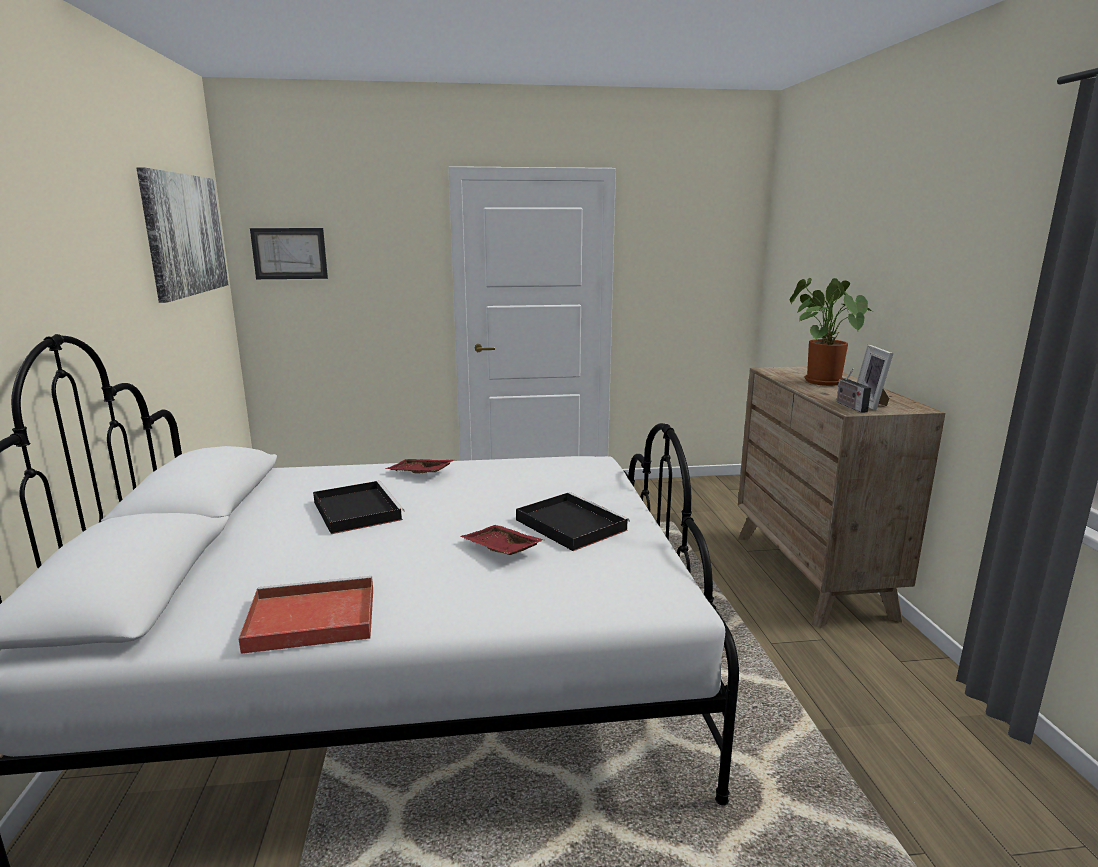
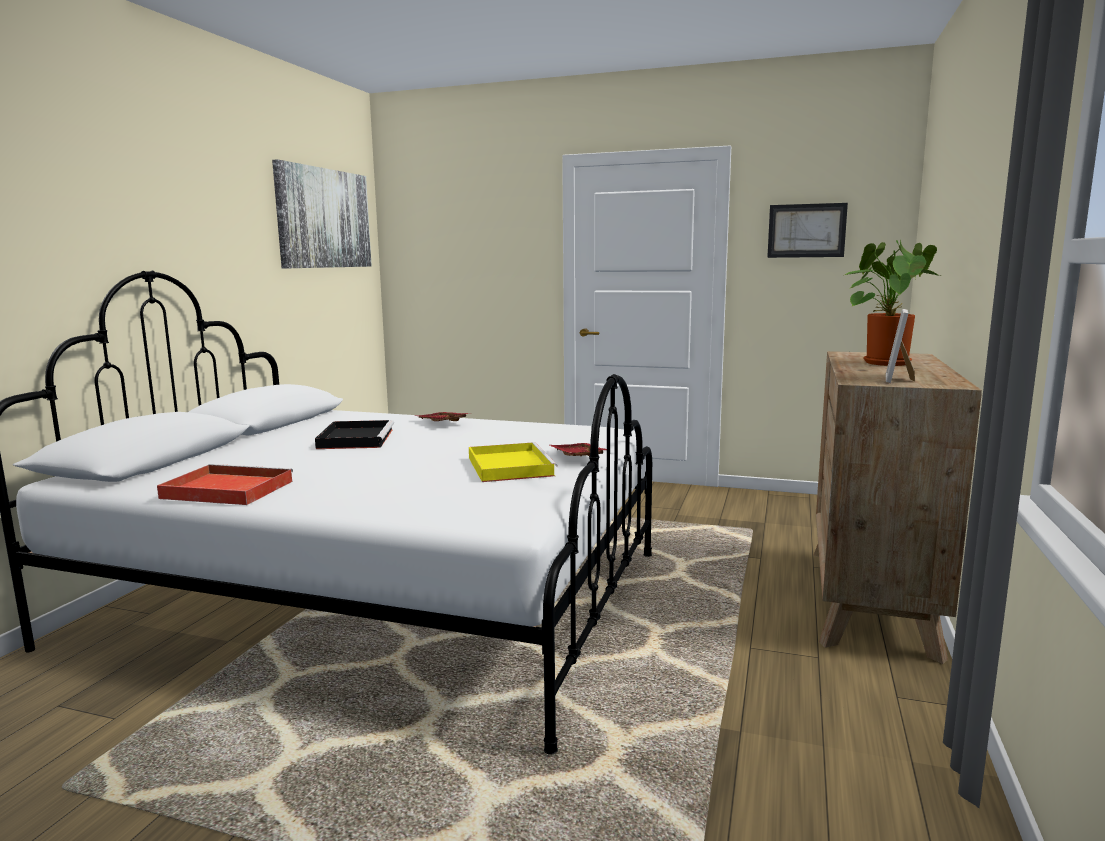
camera: 25 degrees right, 5 degrees down
picture [250,228,328,279] -> picture moved to [767,203,848,258]
red tray [460,525,544,555] -> red tray moved to [550,443,607,456]
black tray [516,492,630,551] -> yellow tray [469,442,558,482]
radio [836,369,871,413] -> none

